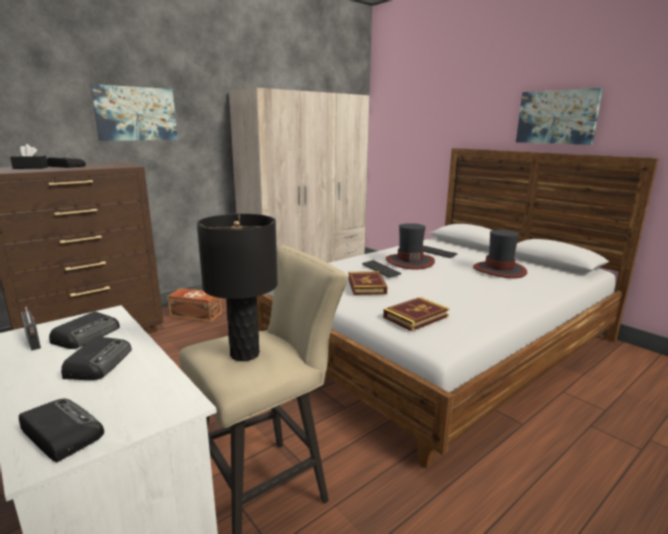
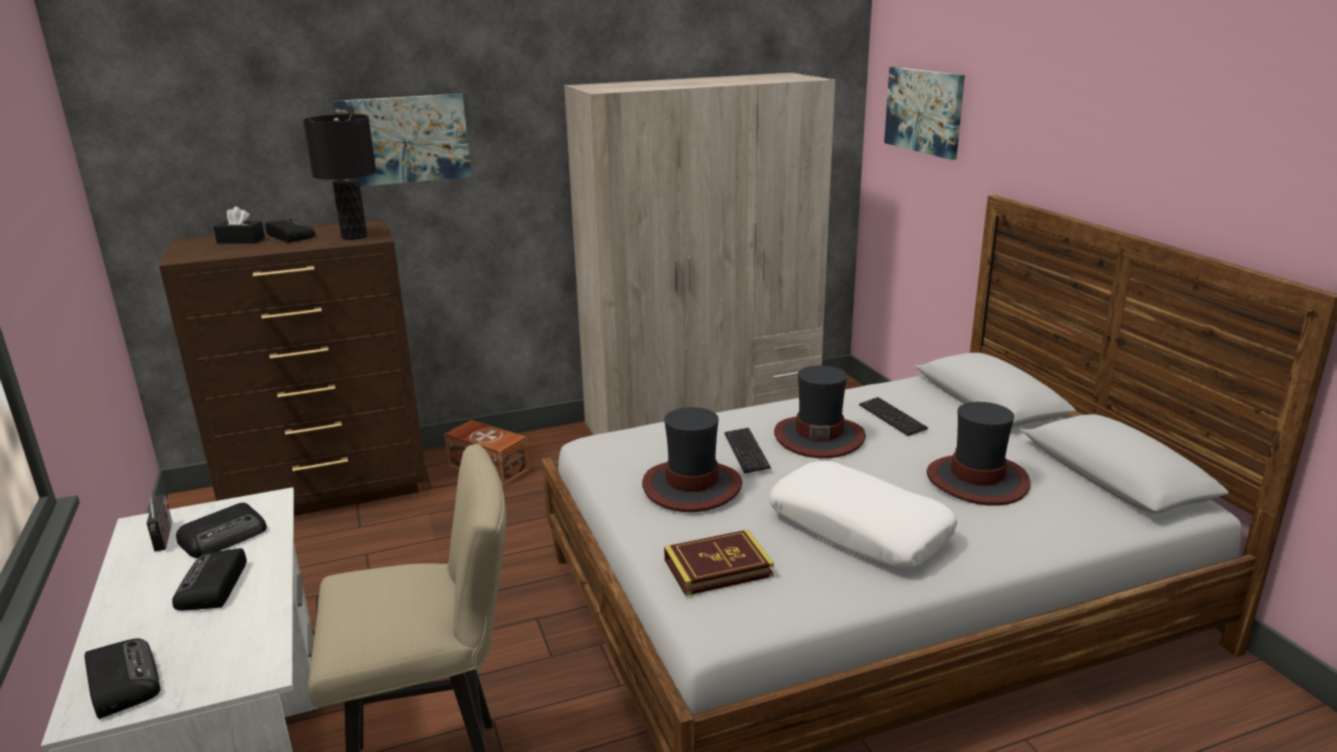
camera: 20 degrees right, 5 degrees up
radio [61,337,132,380] -> radio turned 150 degrees clockwise [172,548,247,610]
black table lamp [197,214,278,361] -> black table lamp moved to [303,114,377,240]
book [348,271,388,295] -> hat [642,407,742,512]
picture [516,88,603,145] -> picture moved to [884,67,965,160]
none -> white pillow [769,461,957,568]

